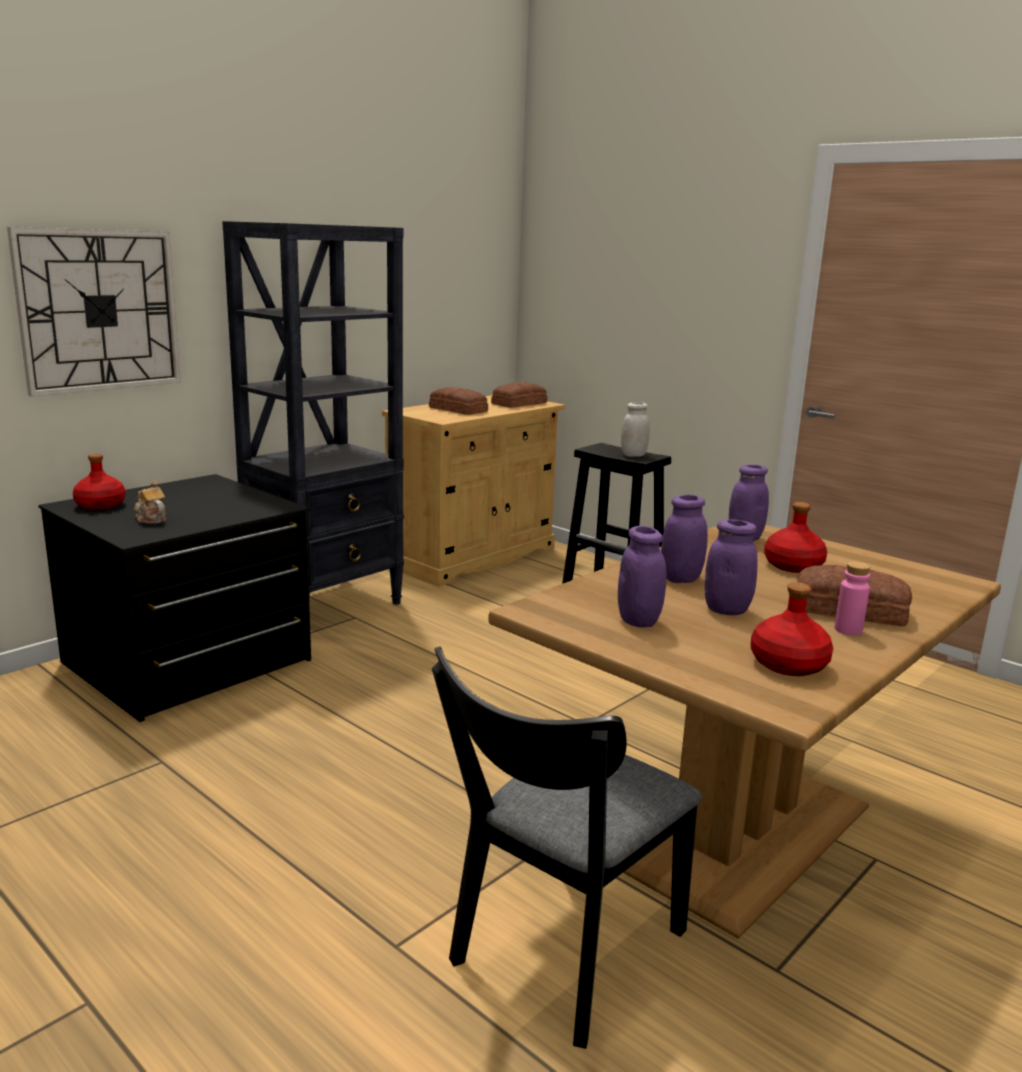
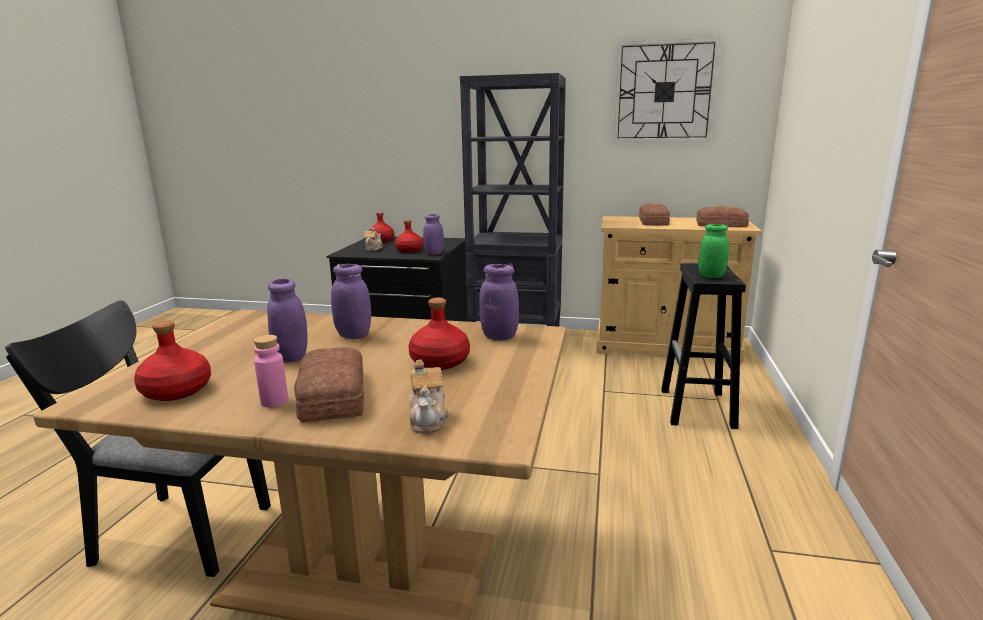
camera: 60 degrees right, 0 degrees up
wall clock [7,227,181,397] -> wall clock moved to [614,38,720,142]
purple jar [618,526,666,627] -> purple jar moved to [423,214,444,255]
white jar [621,402,650,457] -> green jar [698,224,729,278]
none -> red bottle [395,220,423,253]
none -> teapot [409,359,449,434]

